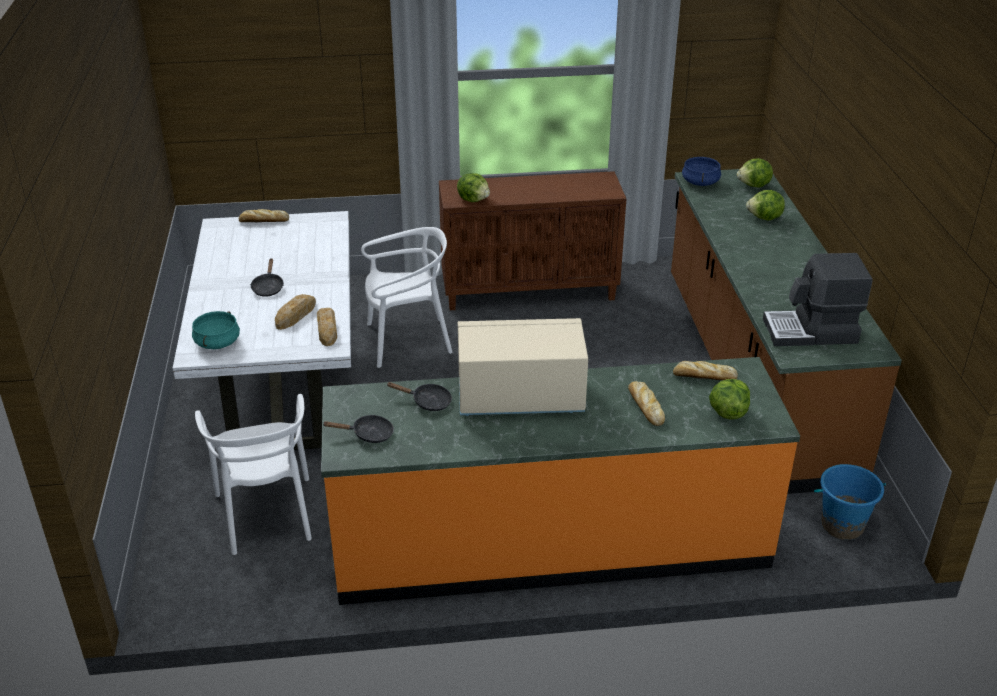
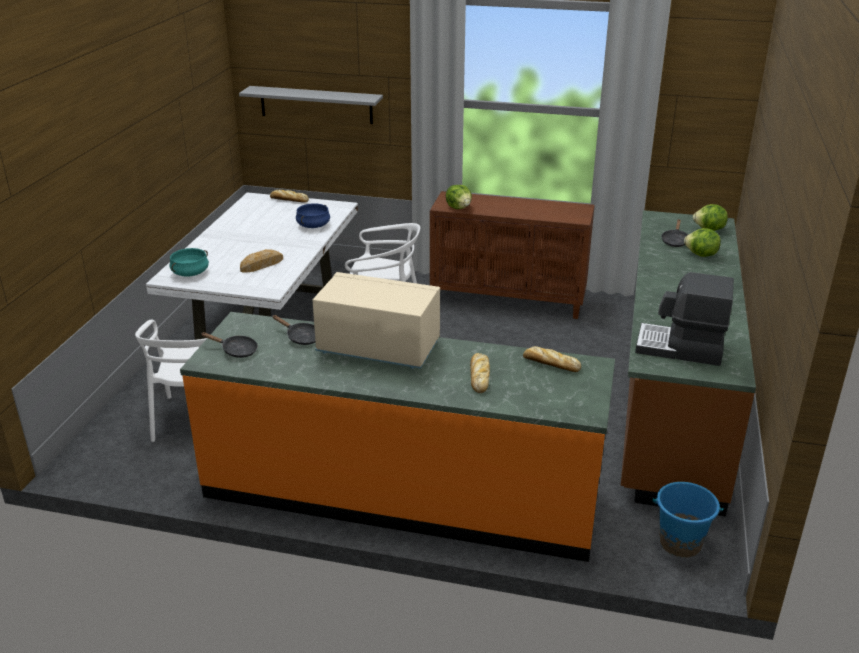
camera: 20 degrees right, 5 degrees down
black frying pan [250,259,284,297] -> black frying pan moved to [661,219,688,247]
bread [317,308,337,346] -> none
blue cooking pot [682,157,721,186] -> blue cooking pot moved to [296,203,330,228]
lettuce [709,379,750,419] -> none
none -> grey shelf [239,86,383,124]

